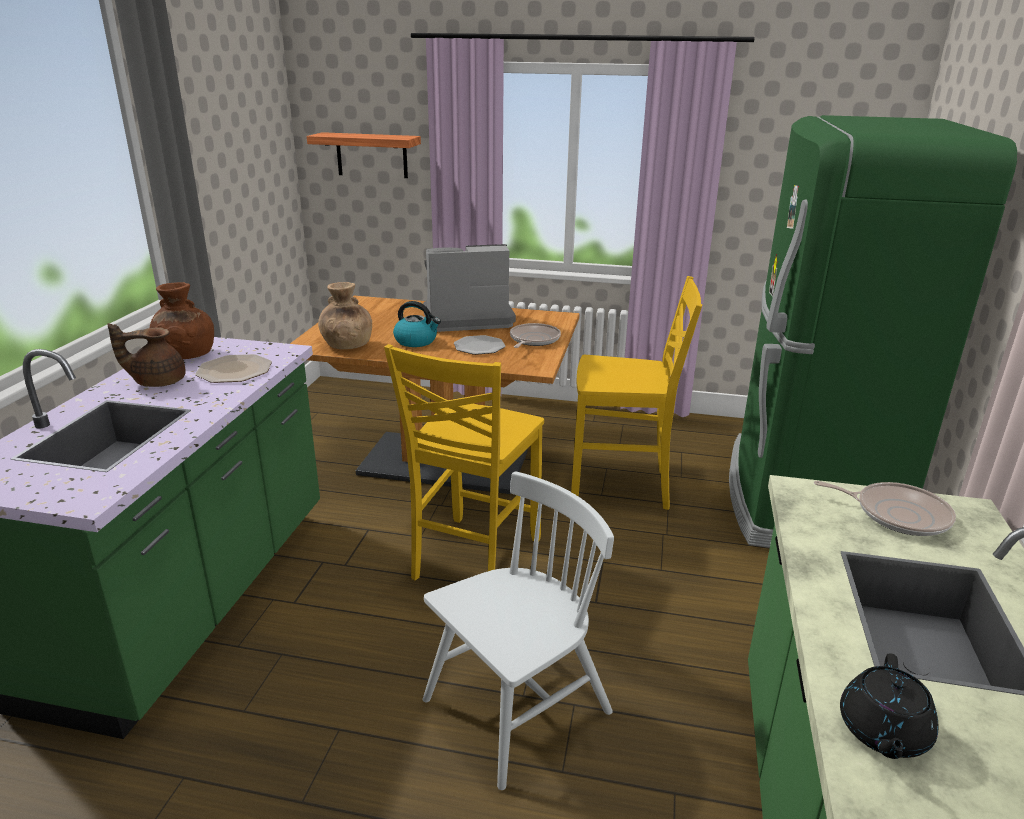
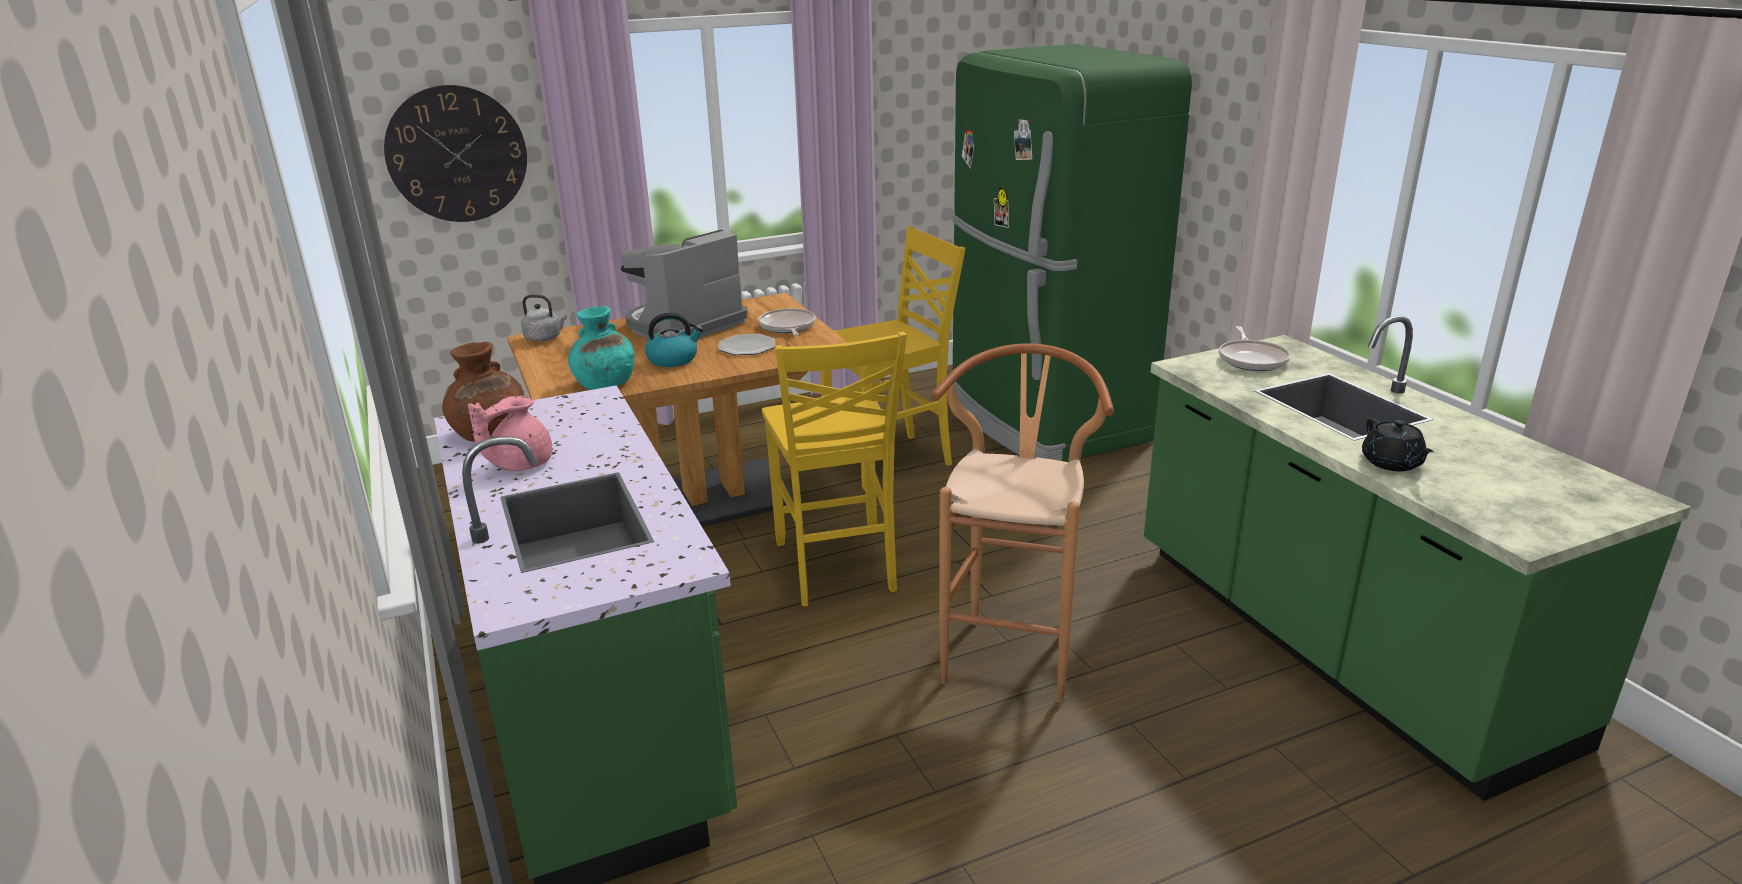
camera: 35 degrees left, 0 degrees up
brown teapot [107,323,186,387] -> pink teapot [468,396,552,471]
plate [195,354,272,383] -> none
shelf [307,132,421,178] -> wall clock [384,85,527,222]
brown vase [318,282,372,349] -> turquoise vase [568,306,634,390]
white chair [423,471,614,790] -> brown stool [931,343,1114,703]
frying pan [814,481,956,536] -> frying pan turned 105 degrees clockwise [1219,326,1290,371]
none -> grey kettle [521,295,567,341]

